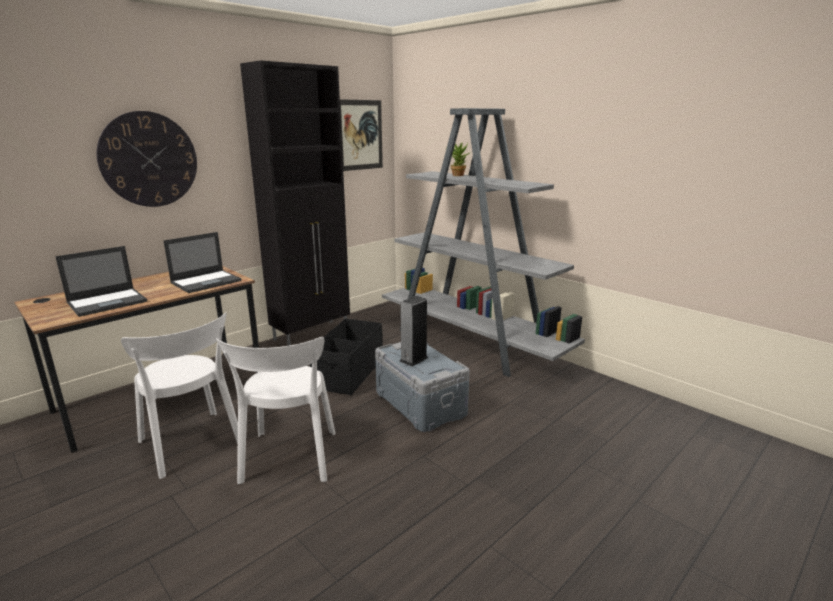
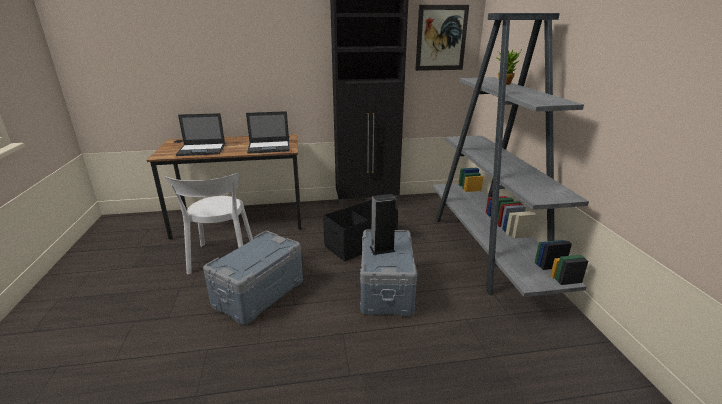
camera: 35 degrees right, 5 degrees up
wall clock [97,111,197,207] -> none
white chair [216,337,335,484] -> grey storage box [203,231,303,325]

